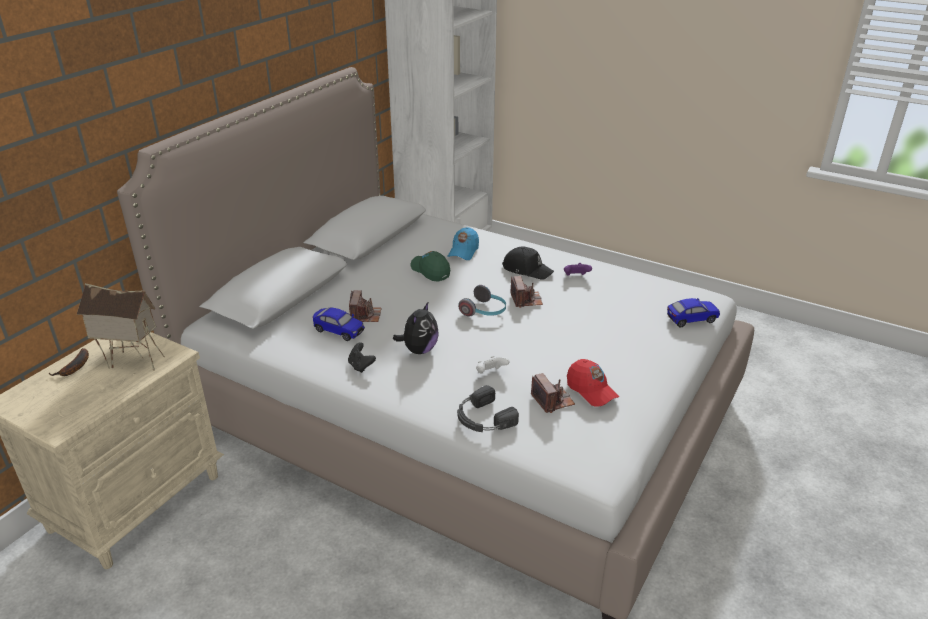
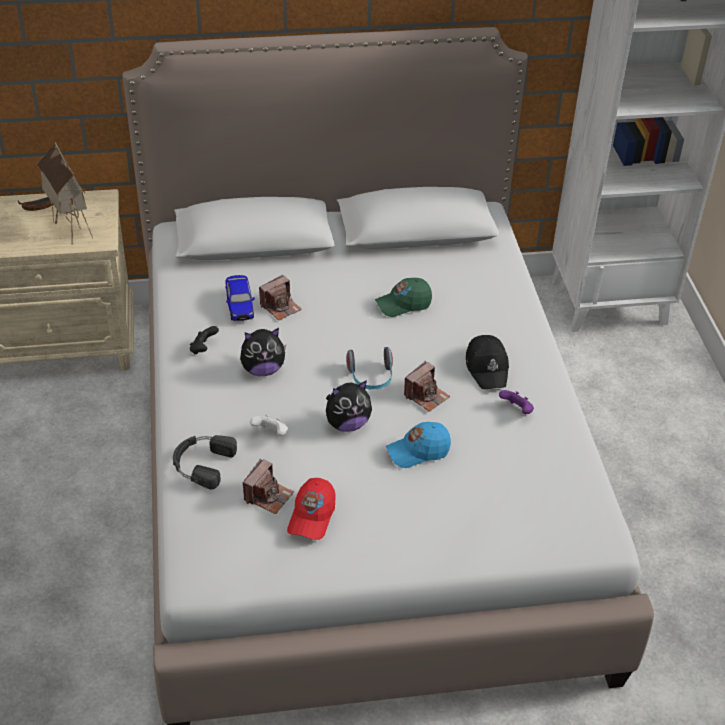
camera: 50 degrees right, 10 degrees up
green cap [411,251,450,282] -> green cap turned 120 degrees counterclockwise [375,278,432,317]
blue cap [447,227,479,260] -> blue cap moved to [386,422,451,468]
toy car [667,298,720,327] -> none
none -> plush toy [326,380,372,432]

